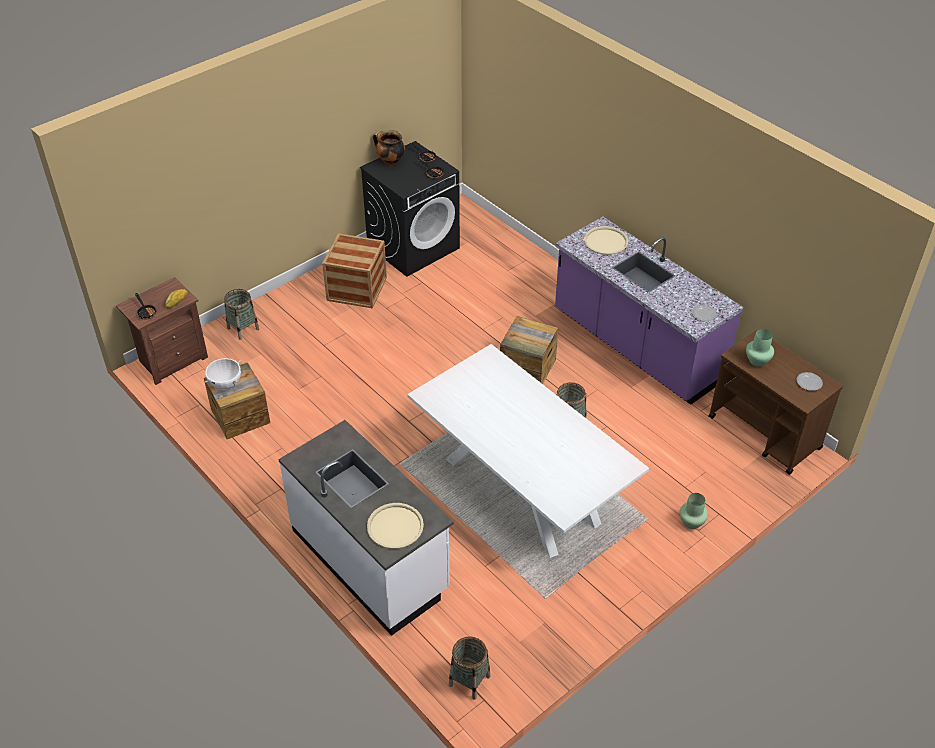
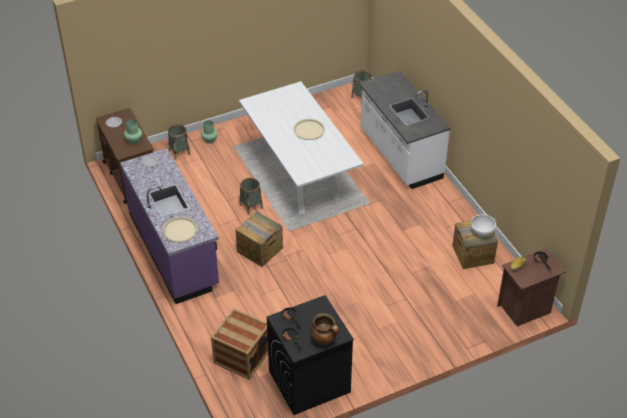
camera: 165 degrees left, 0 degrees up
basket [224,289,259,340] -> basket moved to [168,124,190,160]
crate [322,233,387,308] -> crate moved to [211,309,268,380]
beige tray [367,503,424,549] -> beige tray moved to [293,119,325,140]

